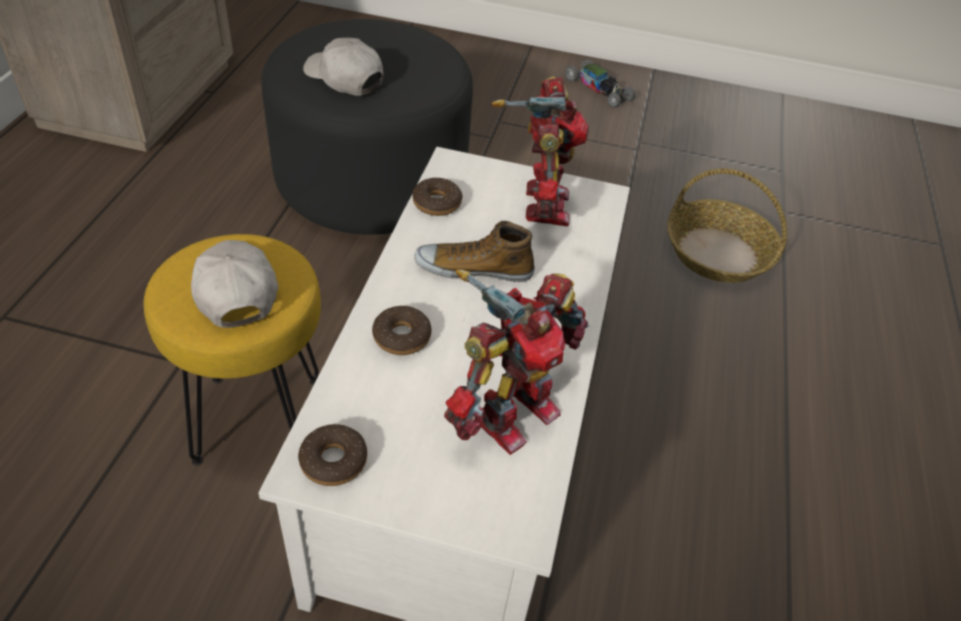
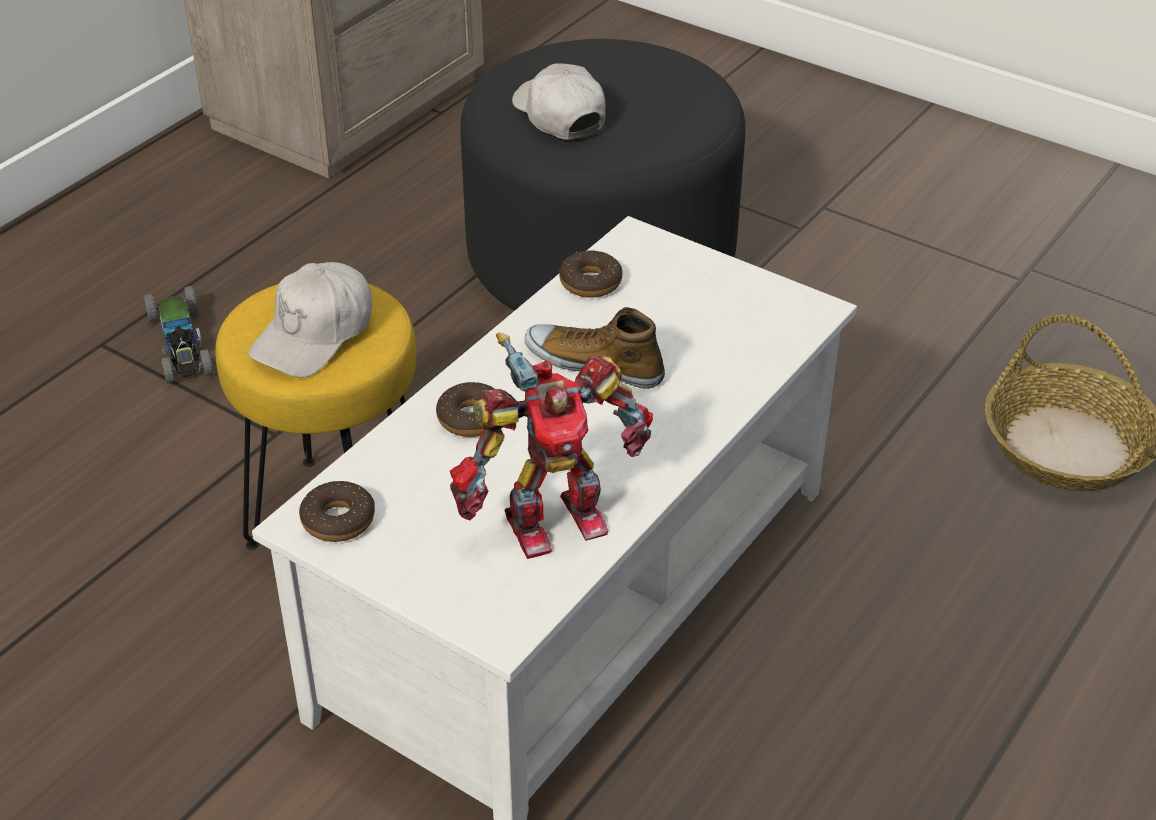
camera: 25 degrees right, 5 degrees down
white cap [191,240,278,328] -> white cap turned 150 degrees counterclockwise [248,262,372,377]
toy robot [492,76,588,226] -> none
toy car [565,59,635,108] -> toy car moved to [143,286,213,384]

